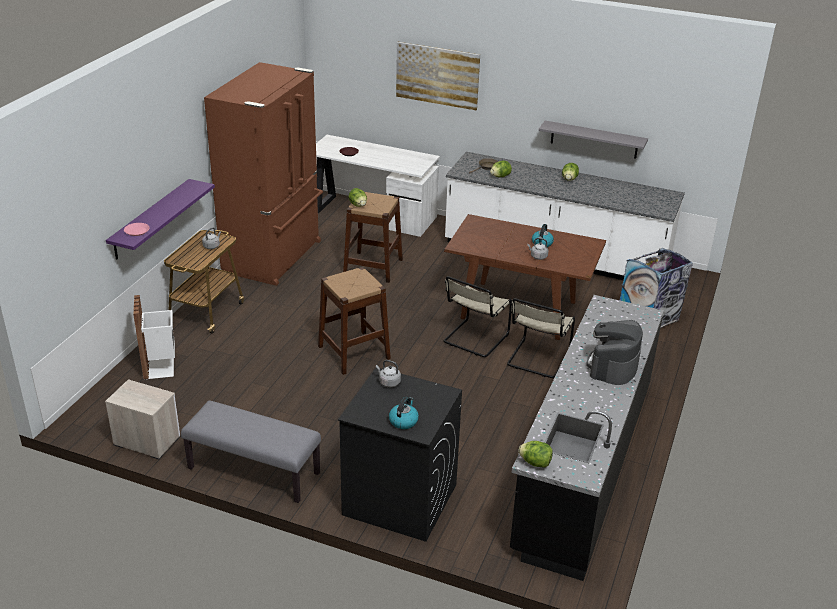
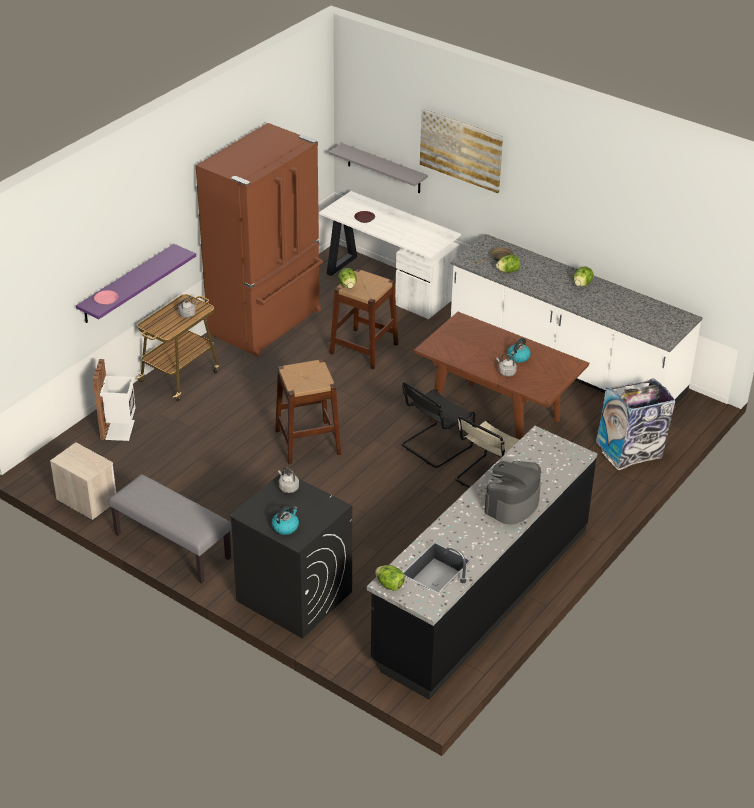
camera: 15 degrees right, 5 degrees up
beige chair [444,276,512,357] -> black chair [401,381,475,468]
grey shelf [539,121,648,158] -> grey shelf moved to [328,143,428,193]

